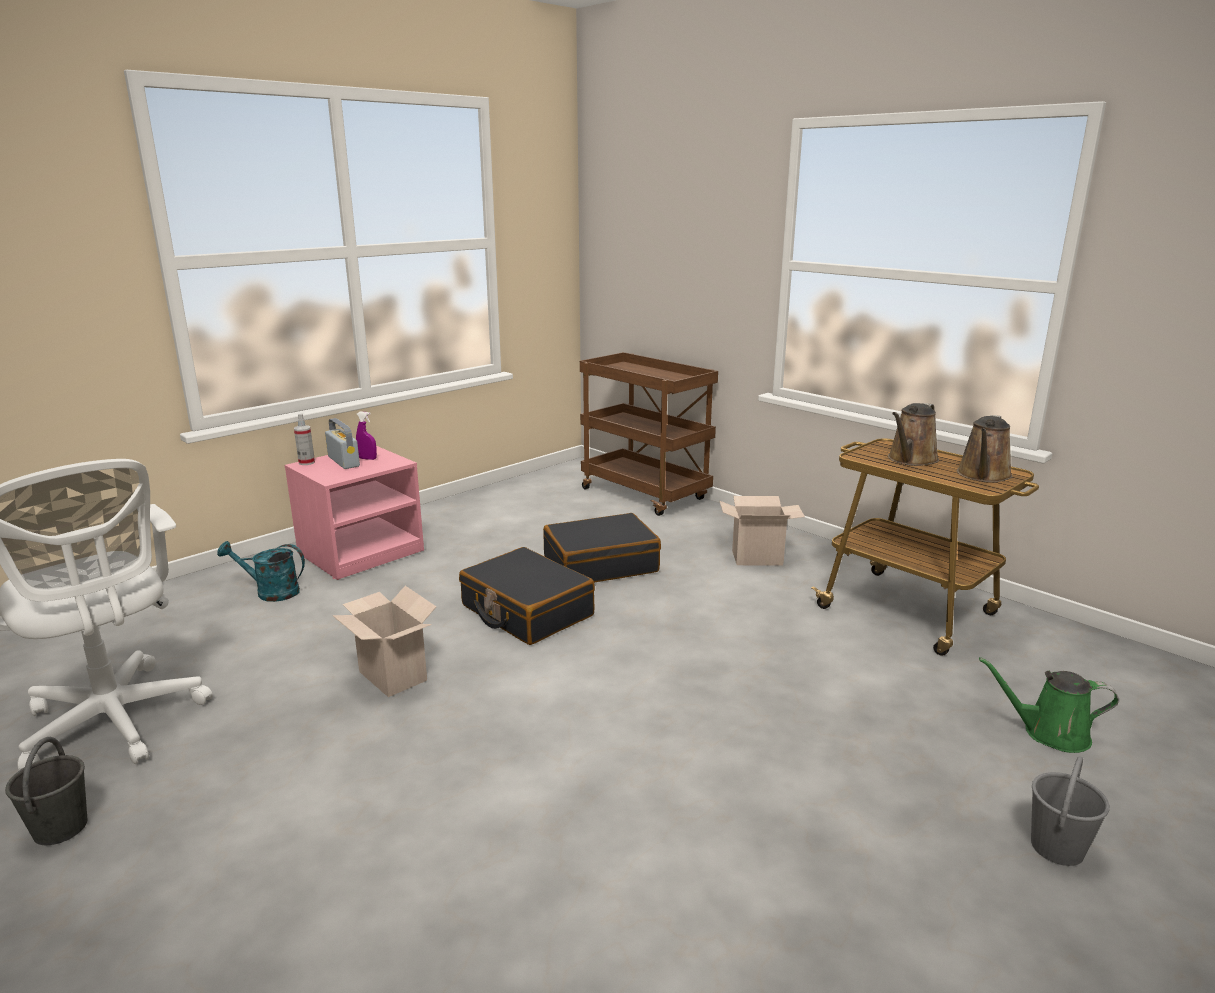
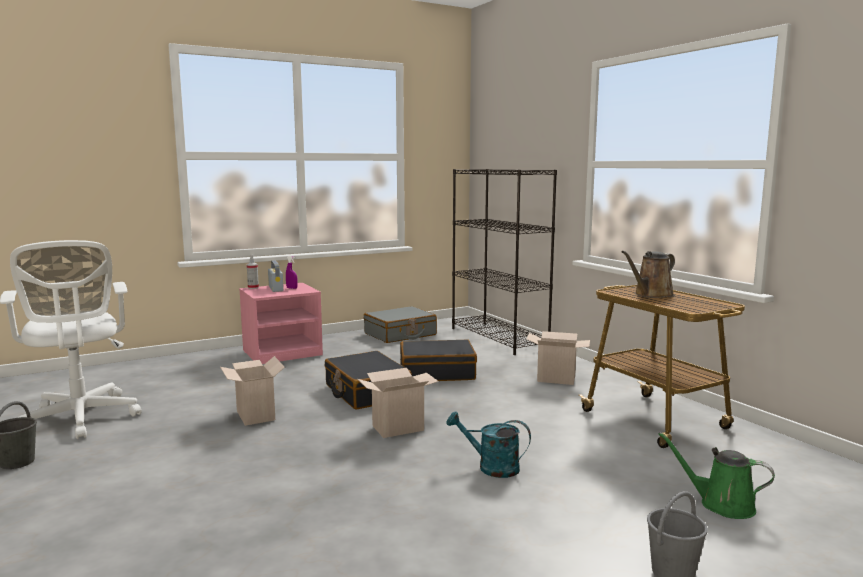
camera: 15 degrees right, 10 degrees down
turquoise watering can [217,541,305,602] -> turquoise watering can moved to [446,411,531,478]
brown cart [580,352,718,516] -> black bookcase [452,169,557,355]
brown watering can [957,415,1012,483] -> none
none -> cardboard box [358,368,439,438]
none -> grey suitcase [364,306,437,343]

